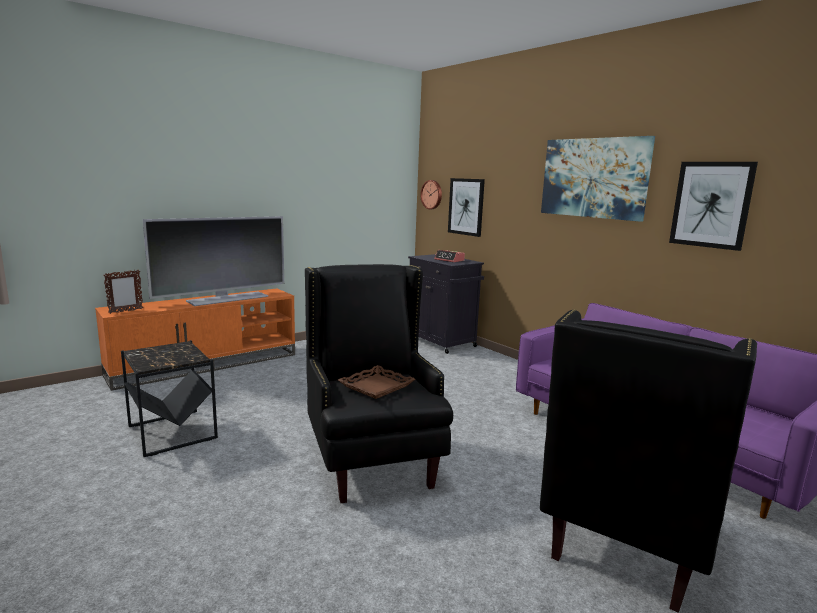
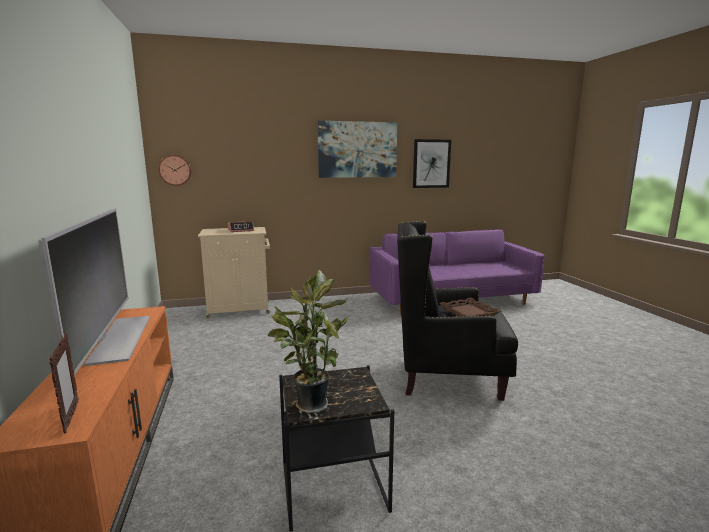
camera: 65 degrees left, 0 degrees up
black cabinet [408,254,484,354] -> beige cabinet [198,227,270,319]
picture [448,178,485,237] -> none
black armchair [540,309,757,613] -> none
none -> potted plant [268,270,348,414]

